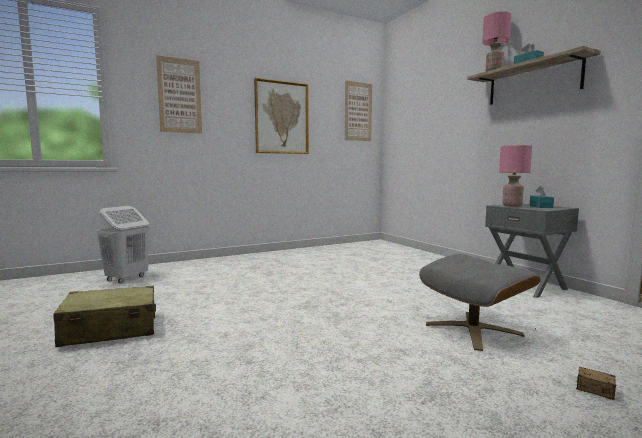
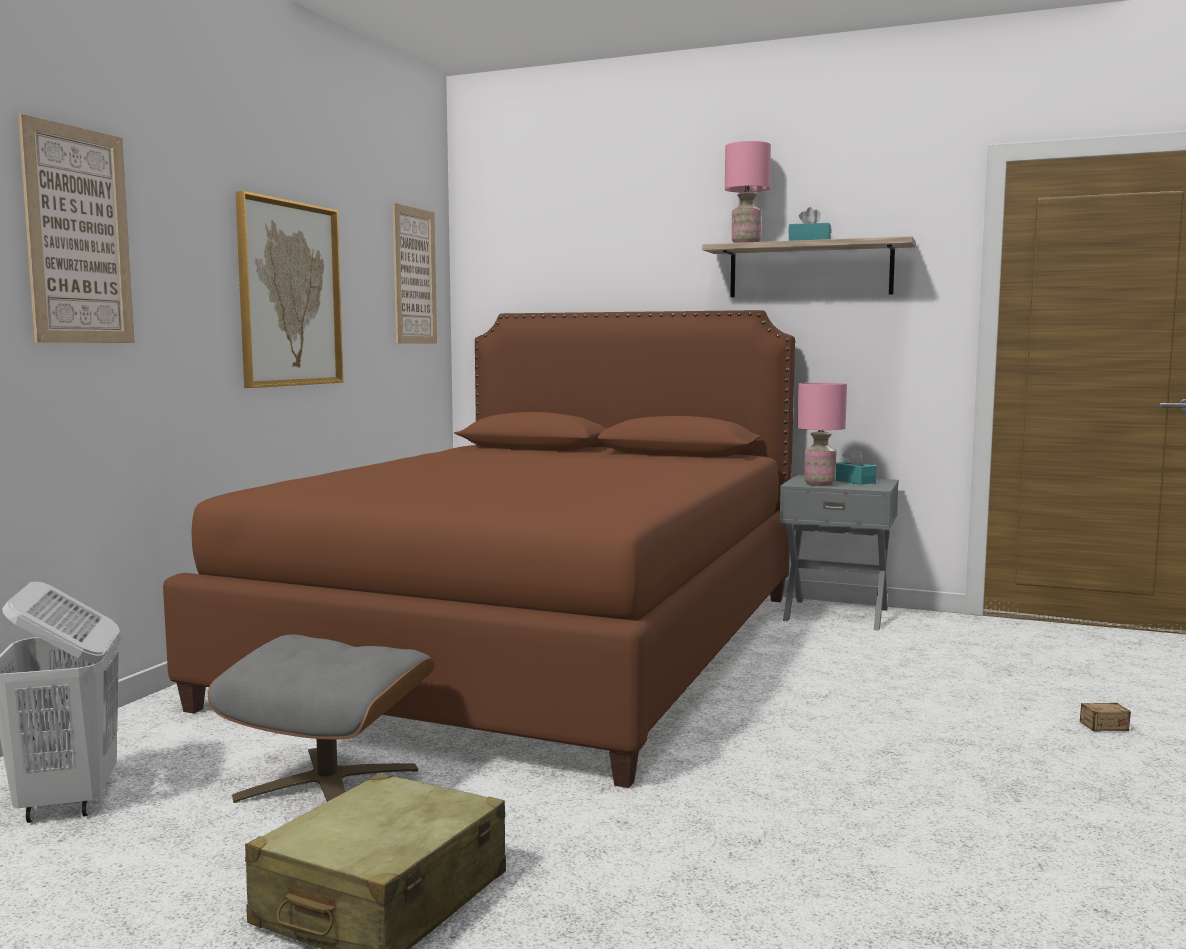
camera: 40 degrees left, 0 degrees up
grey ottoman [419,254,541,351] -> grey ottoman moved to [208,635,435,803]
none -> brown bed [163,310,795,788]

